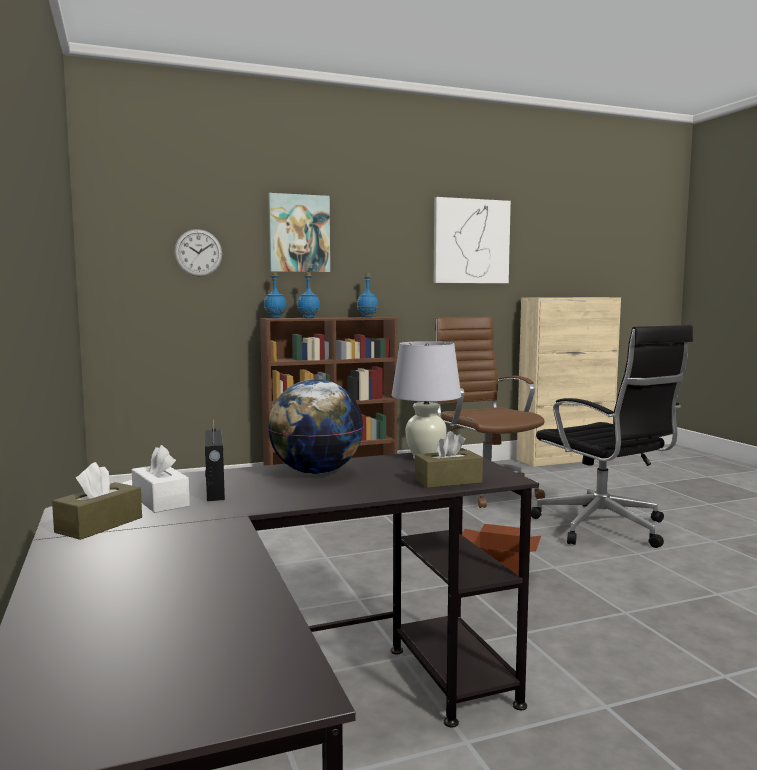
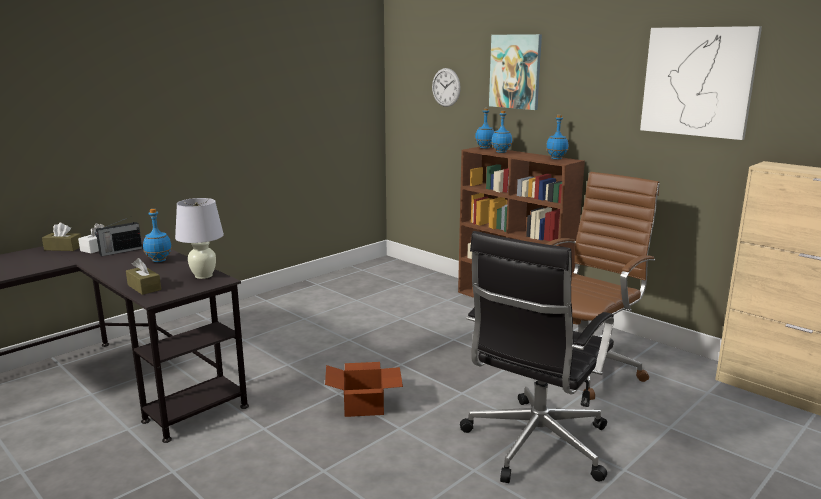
camera: 65 degrees right, 10 degrees up
globe [268,379,364,474] -> blue bottle [143,209,172,262]

